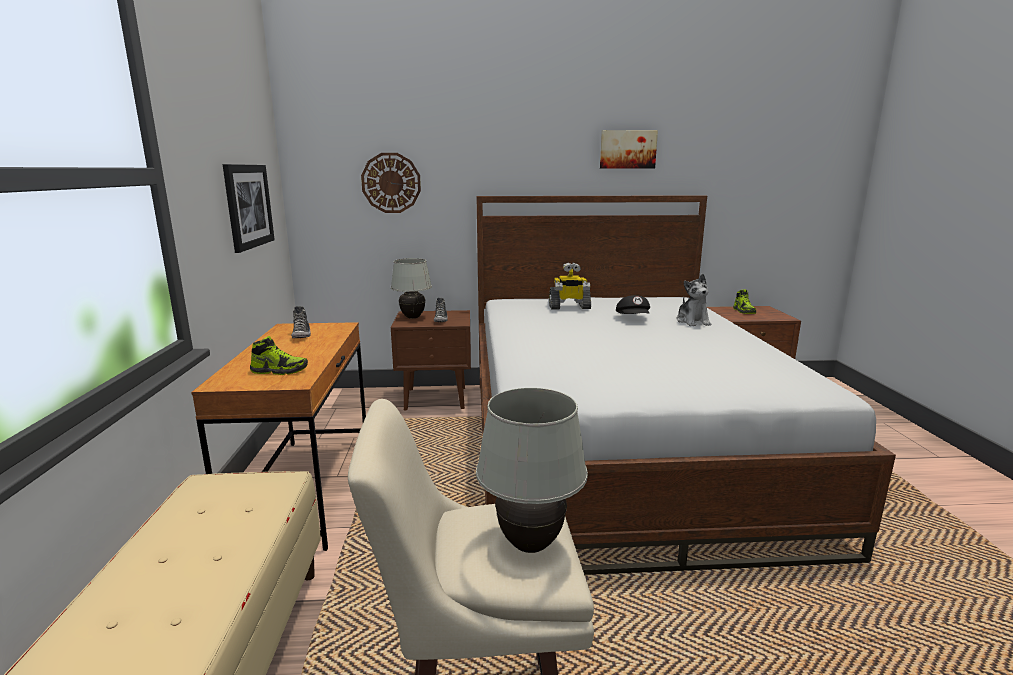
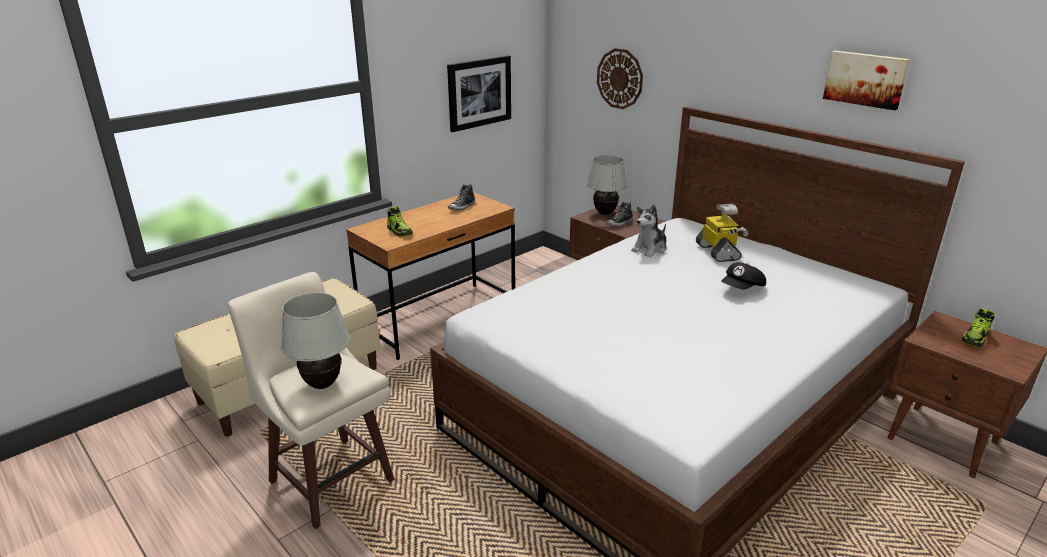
camera: 50 degrees right, 10 degrees up
toy robot [549,263,591,309] -> toy robot turned 150 degrees counterclockwise [696,204,749,262]
plush toy [676,274,711,326] -> plush toy moved to [631,204,667,257]

